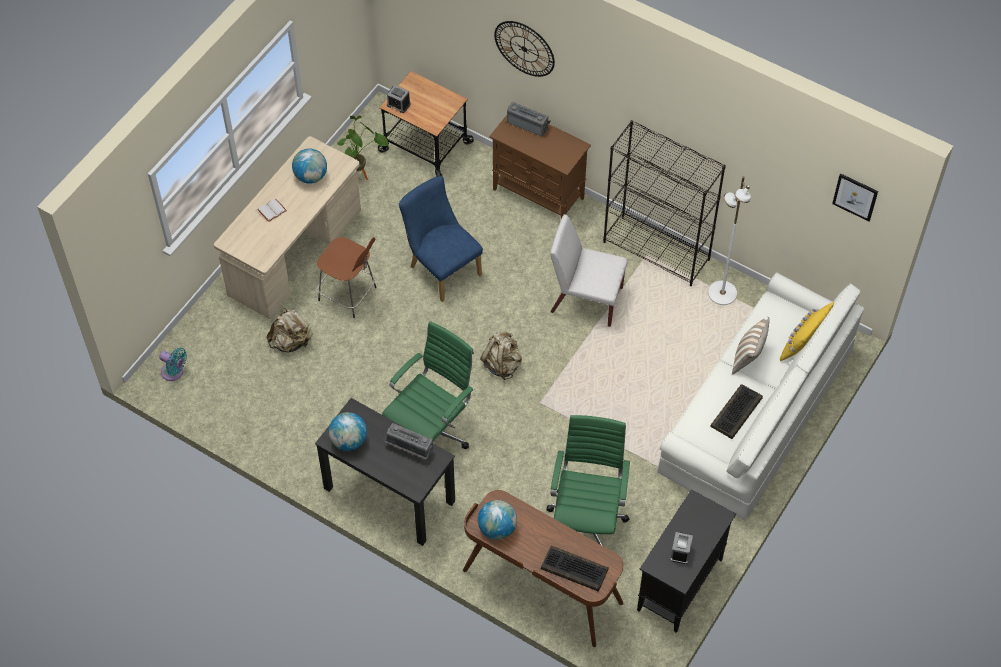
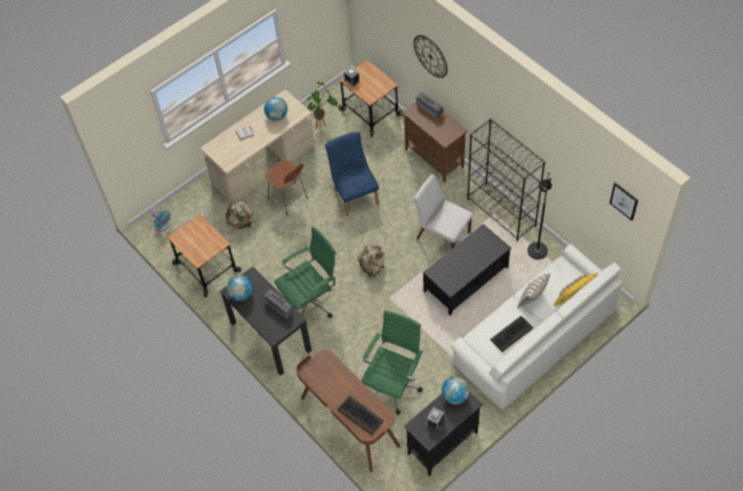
camera: 20 degrees right, 0 degrees up
globe [478,500,517,540] -> globe moved to [442,376,470,405]
white floor lamp [708,176,751,305] -> black floor lamp [527,171,552,259]
none -> cart [167,214,241,297]
none -> black coffee table [423,224,511,315]

